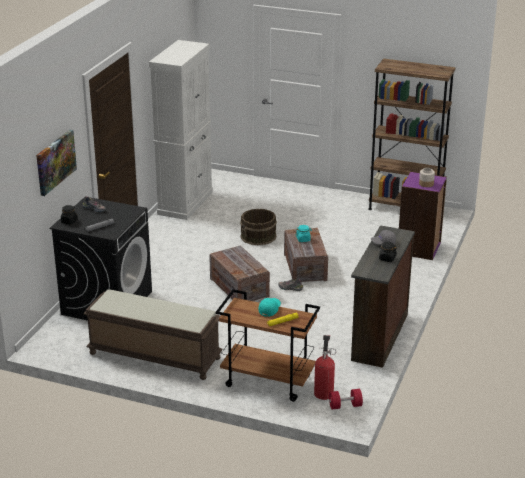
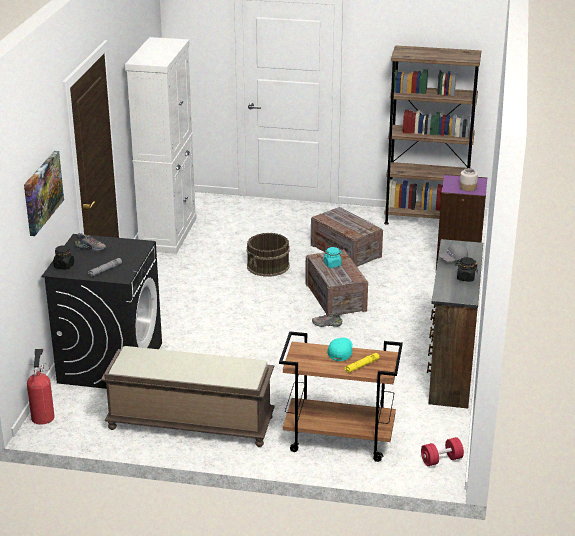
camera: 10 degrees left, 0 degrees up
crate [209,246,270,301] -> crate moved to [311,207,383,267]
fire extinguisher [314,335,336,400] -> fire extinguisher moved to [27,349,55,425]

